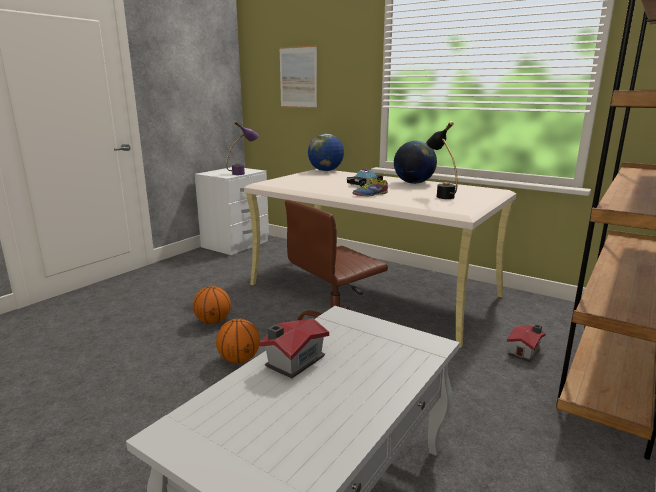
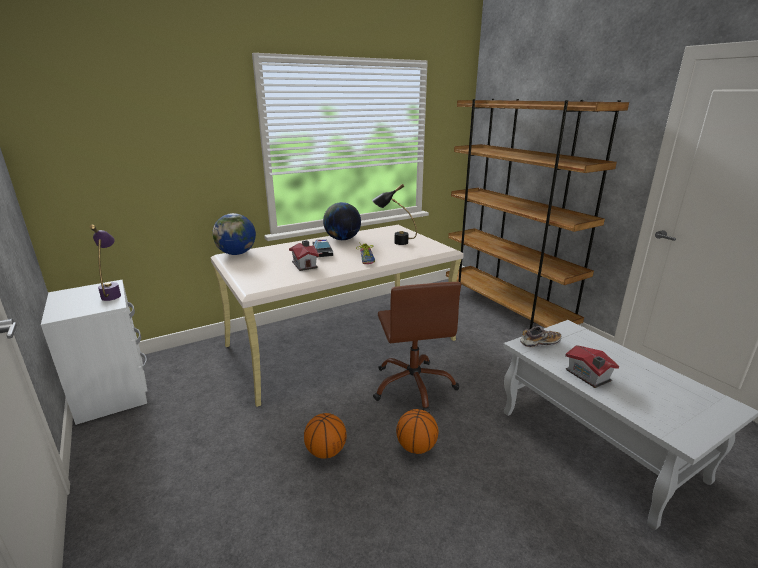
camera: 65 degrees left, 5 degrees up
picture [279,45,317,108] -> none
toy house [507,324,546,362] -> toy house moved to [289,240,319,271]
none -> shoe [520,326,561,347]

